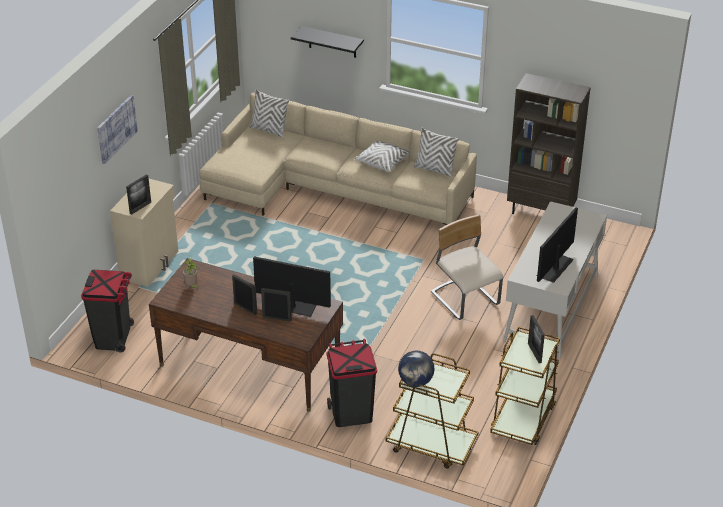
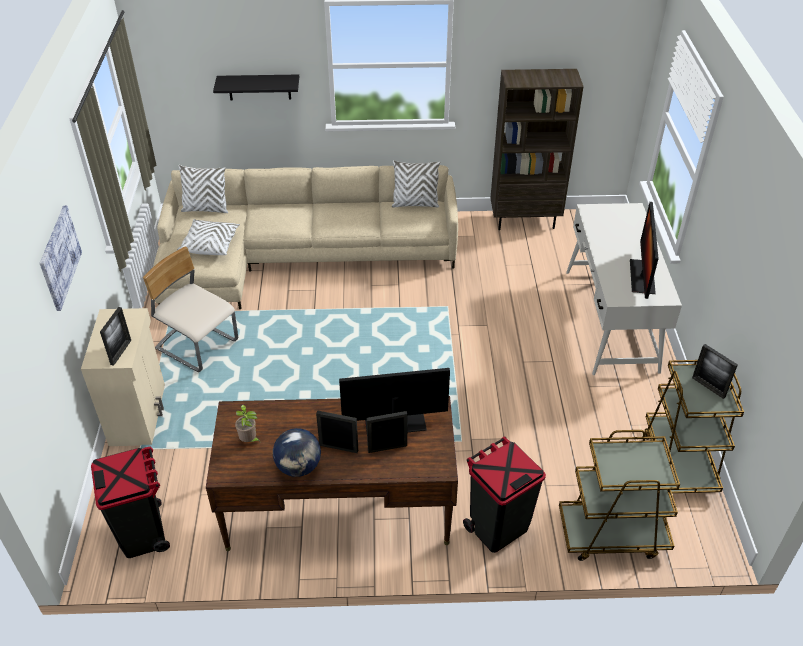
camera: 25 degrees left, 5 degrees up
white pillow [354,141,411,172] -> white pillow moved to [177,219,240,255]
globe [398,351,435,387] -> globe moved to [273,428,321,477]
beige chair [431,214,503,320] -> beige chair moved to [143,247,238,372]

